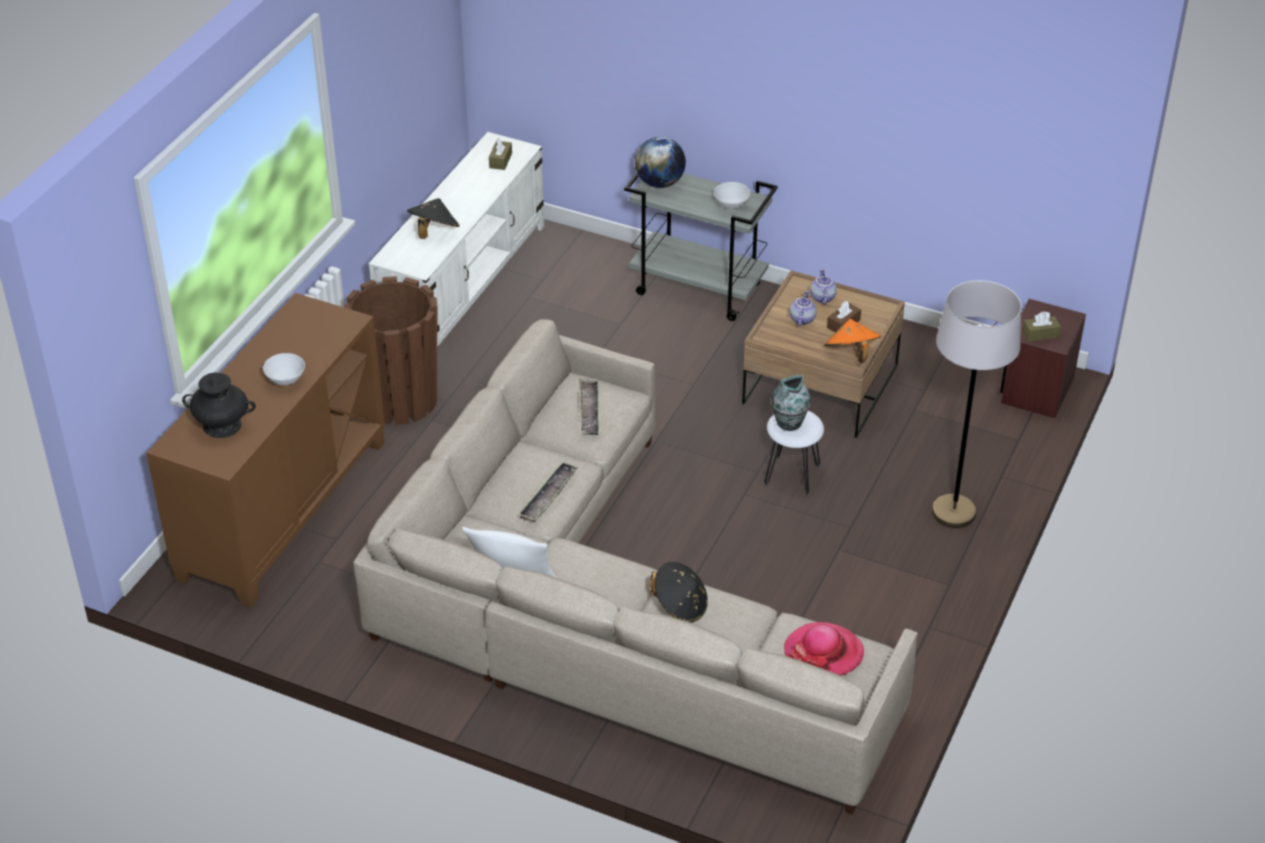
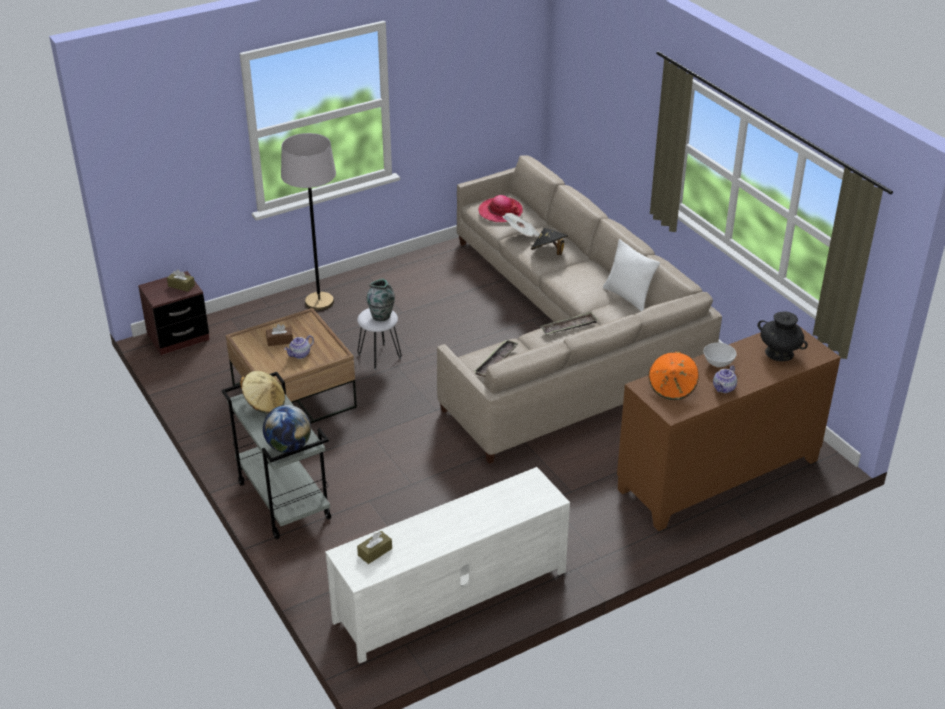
camera: 145 degrees left, 5 degrees down
brown planter [344,276,437,425] -> none
black hat [407,198,460,239] -> none
white bowl [714,182,750,210] -> beige hat [240,371,285,414]
teapot [810,269,837,305] -> teapot moved to [713,365,737,393]
orange hat [825,319,881,363] -> orange hat moved to [649,351,699,400]
none -> newspaper [502,213,540,237]

